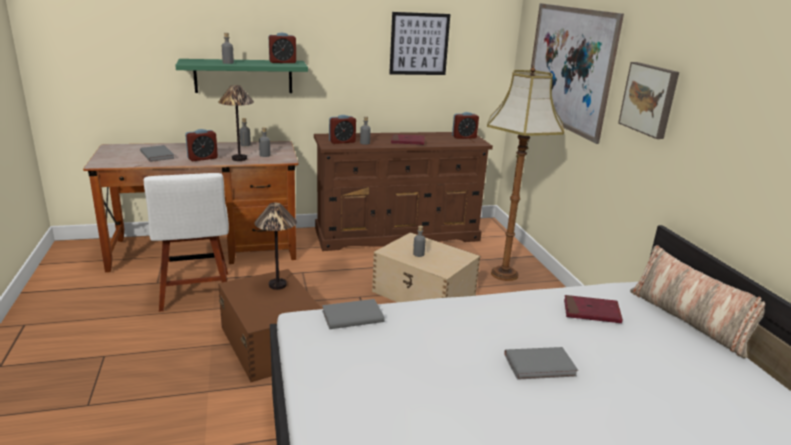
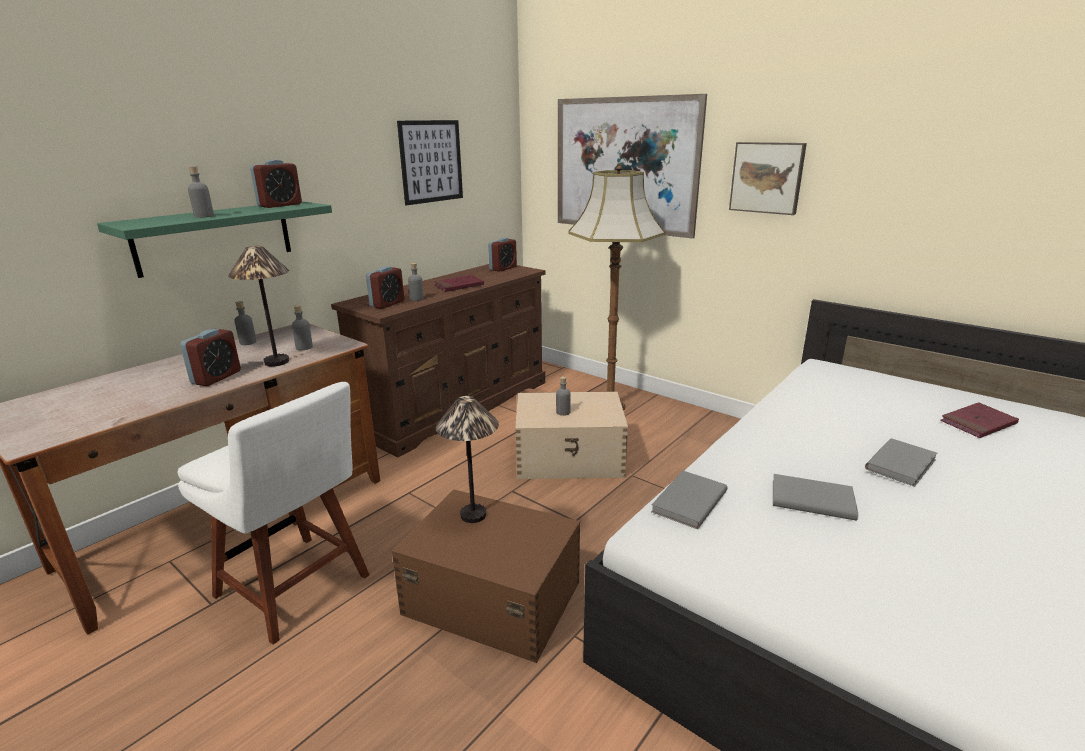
camera: 35 degrees left, 0 degrees up
grey book [140,145,175,162] -> grey book moved to [773,474,858,521]
red book [564,295,623,323] -> red book moved to [940,402,1019,438]
pillow [630,245,765,358] -> none

